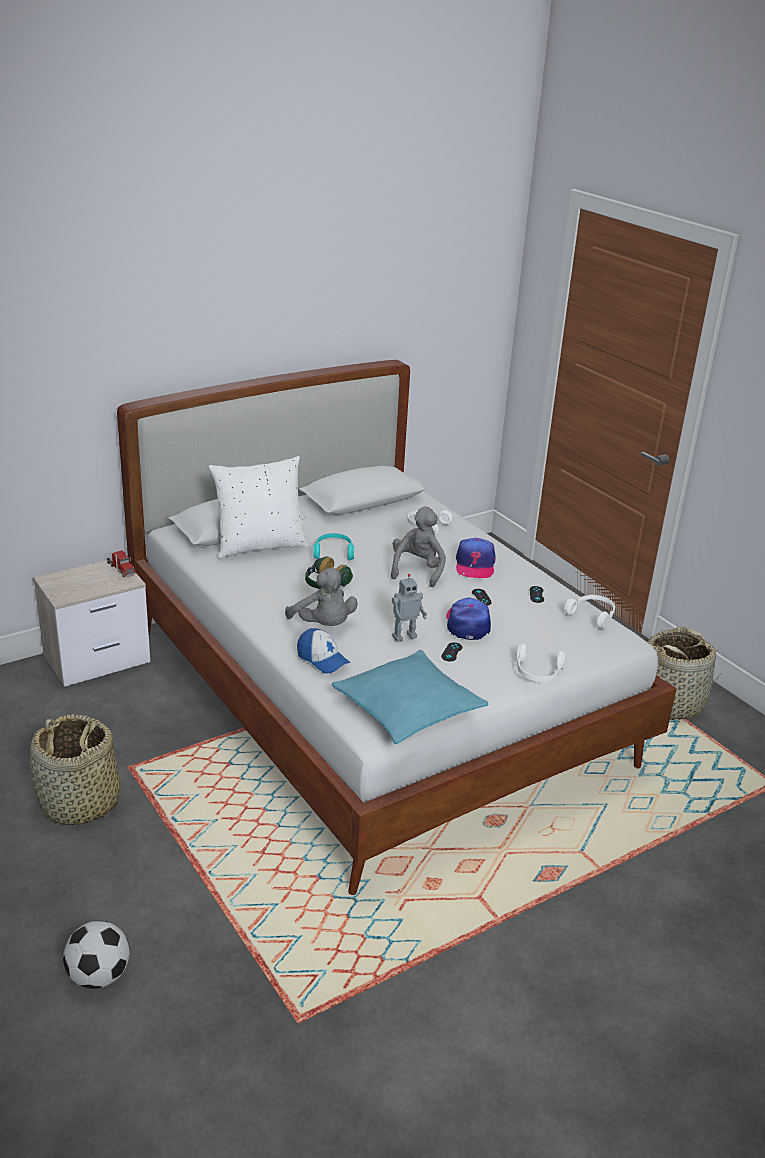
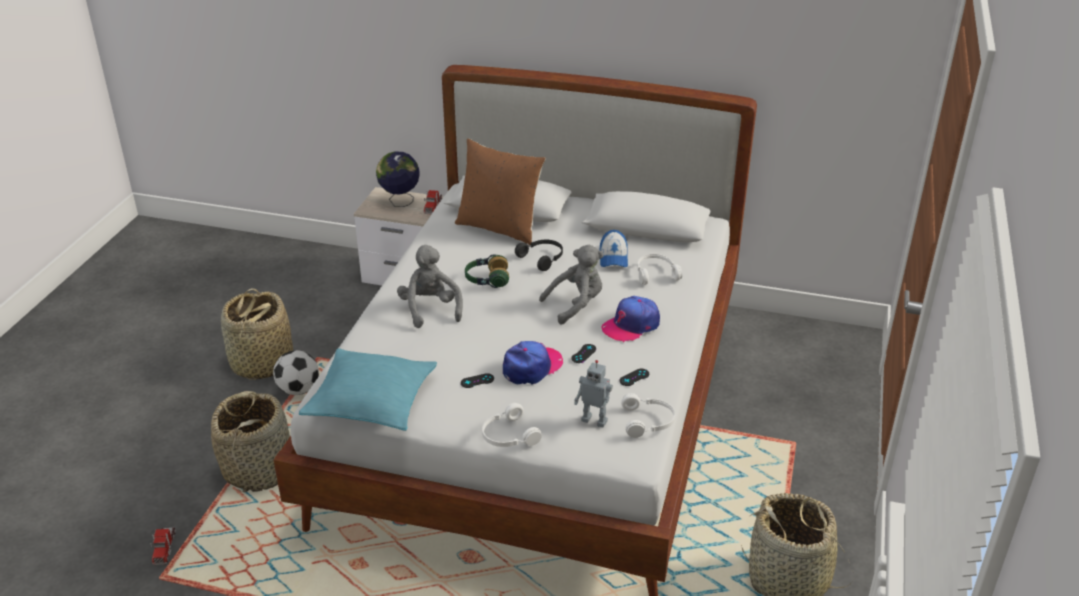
camera: 50 degrees right, 5 degrees up
football [63,921,130,989] -> football moved to [273,350,319,395]
white pillow [209,456,308,559] -> brown pillow [455,139,546,245]
grey plush toy [285,568,358,626] -> grey plush toy turned 150 degrees clockwise [397,245,463,328]
cap [297,628,350,674] -> cap moved to [600,230,628,267]
turquoise headphones [313,533,354,560] -> black headphones [515,240,563,271]
toy robot [392,574,427,642] -> toy robot moved to [574,360,613,428]
none -> toy truck [150,527,176,565]
none -> basket [211,391,290,492]
none -> globe [376,152,419,207]

